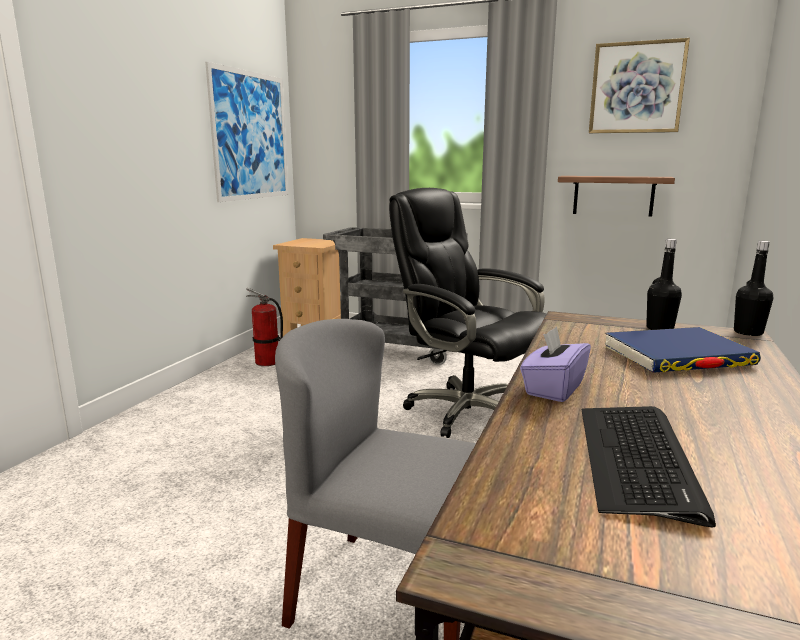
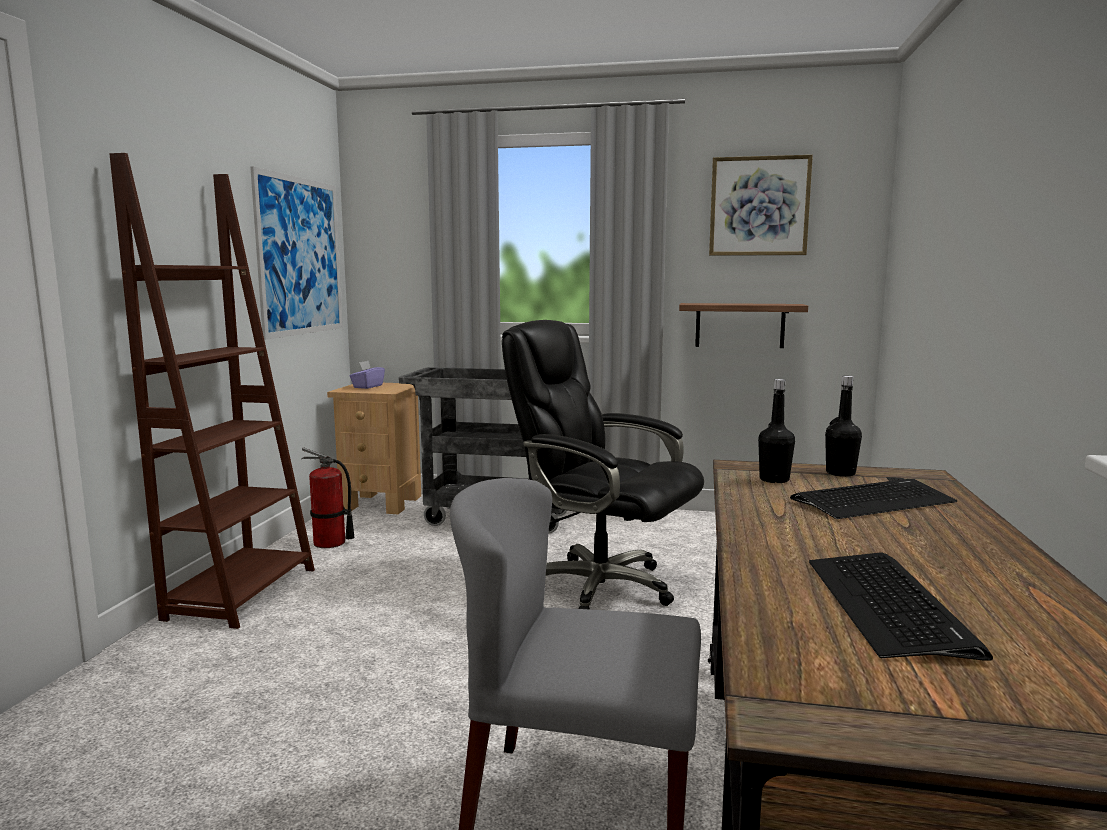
camera: 10 degrees left, 5 degrees down
purple tissue box [520,326,591,402] -> purple tissue box moved to [350,360,385,389]
blue book [605,327,761,373] -> keyboard [790,479,957,519]
black bottle [734,241,773,336] -> black bottle moved to [758,379,795,483]
none -> brown bookcase [110,153,315,629]

